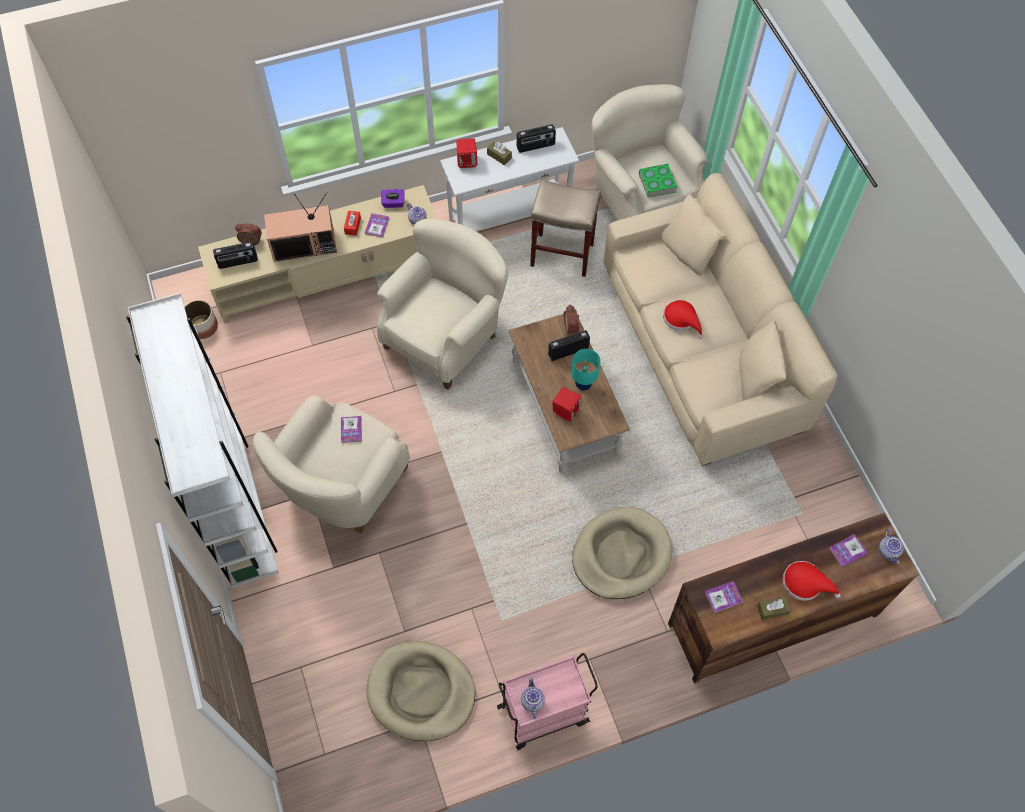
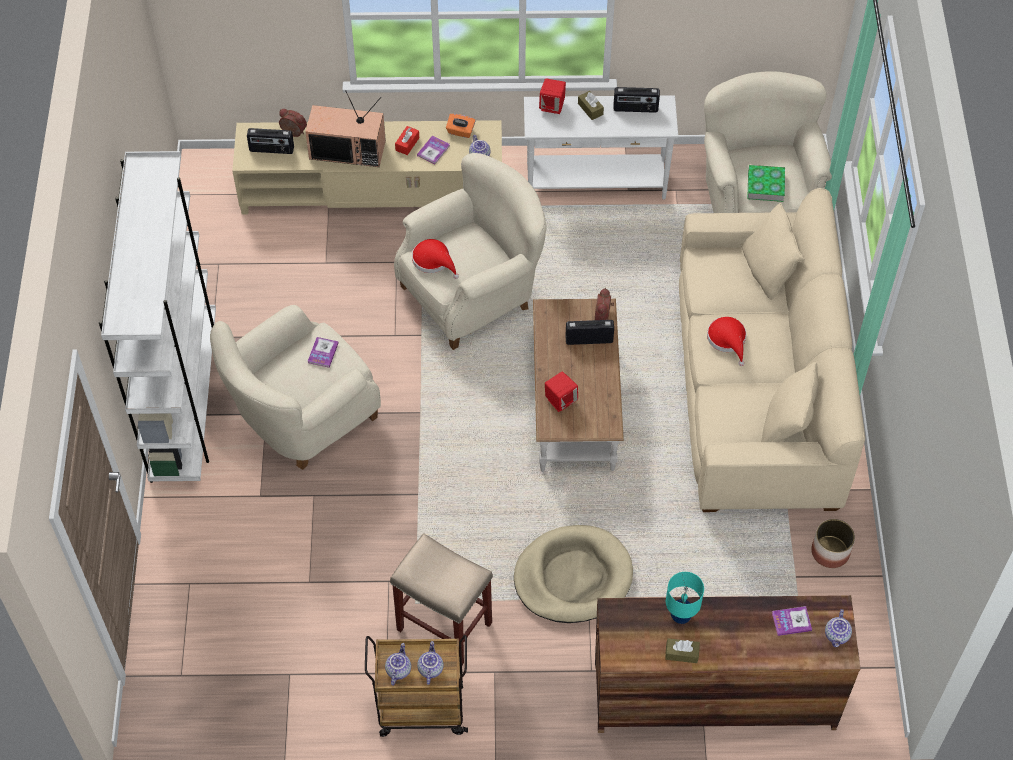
camera: 20 degrees right, 5 degrees down
planter [184,300,218,339] -> planter moved to [811,519,855,568]
beige dog bed [367,641,475,741] -> none
purple tissue box [381,189,405,208] -> orange tissue box [446,114,476,138]
pink cart [497,653,598,750] -> brown cart [365,635,468,737]
beige stool [530,180,601,277] -> beige stool moved to [390,533,493,665]
turquoise table lamp [571,349,601,391] -> turquoise table lamp moved to [666,572,704,624]
book [705,581,743,613] -> none
red hat [782,561,841,601] -> red hat moved to [412,239,459,279]
none -> teapot [417,641,444,685]

